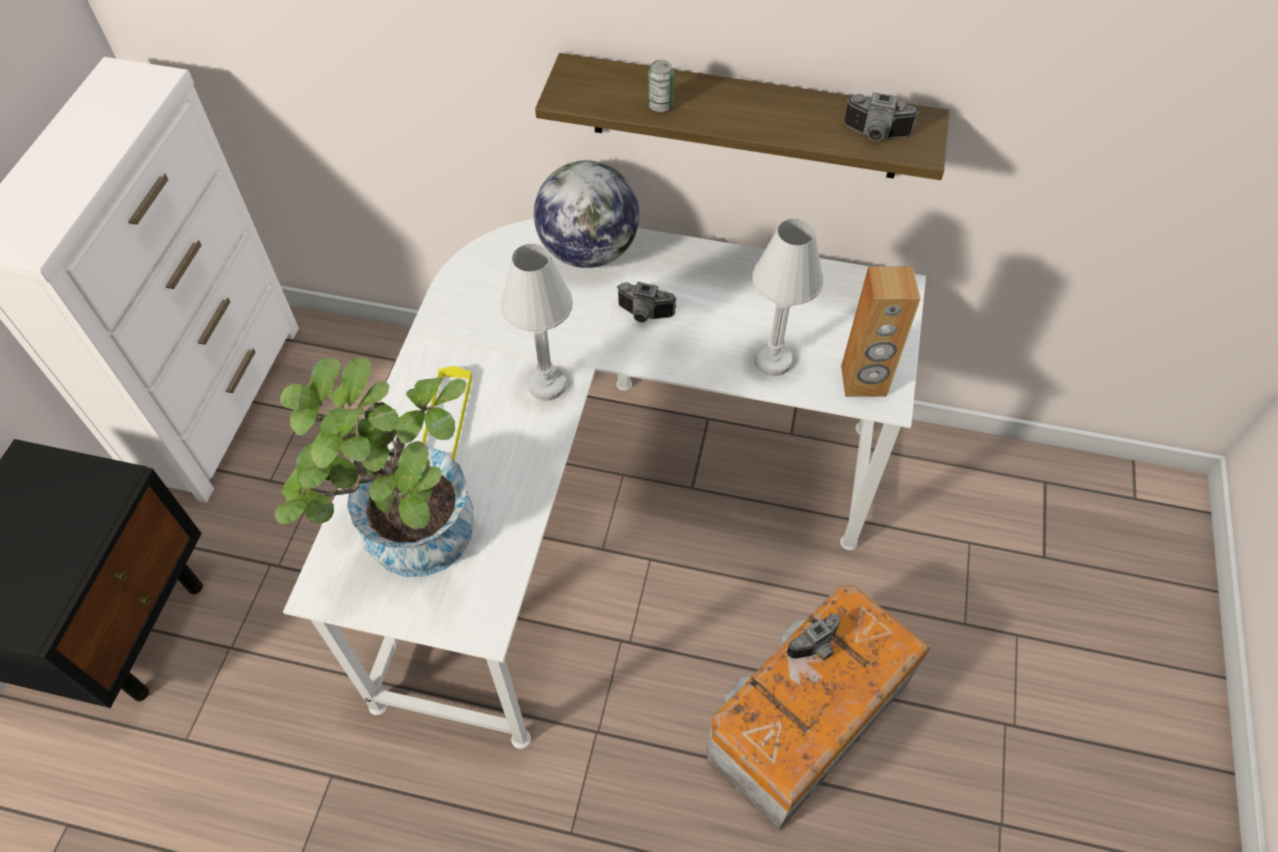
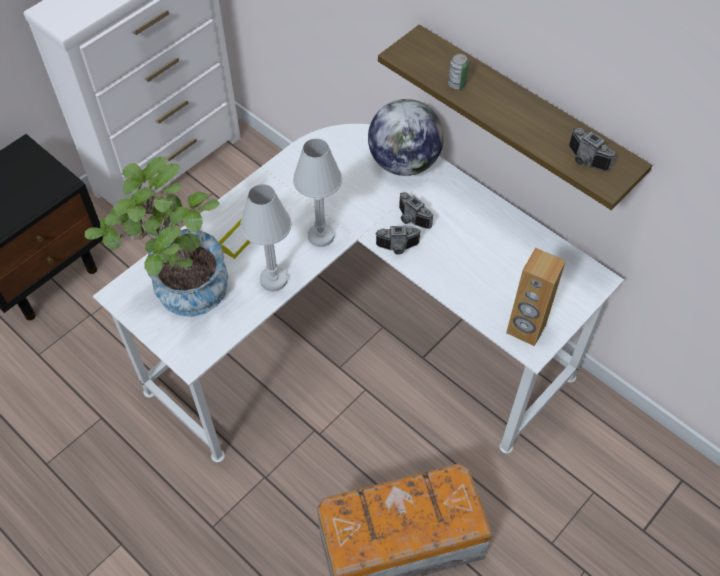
camera: 30 degrees right, 0 degrees up
white table lamp [753,218,823,376] -> white table lamp moved to [240,184,292,292]
camera [787,613,840,660] -> camera moved to [375,226,421,255]

